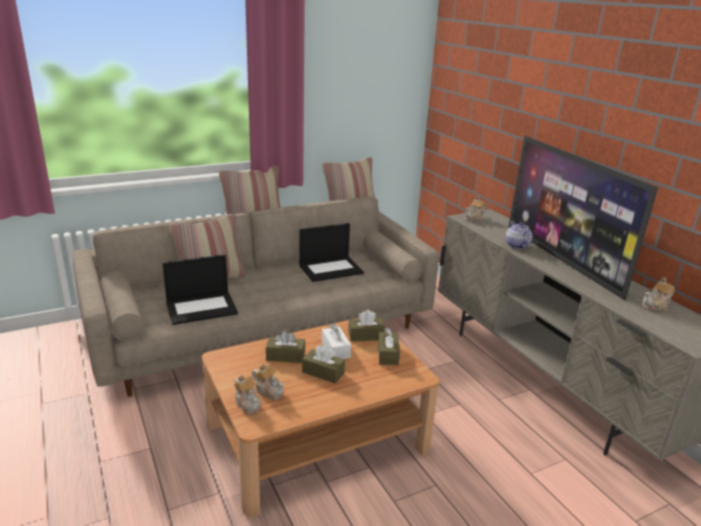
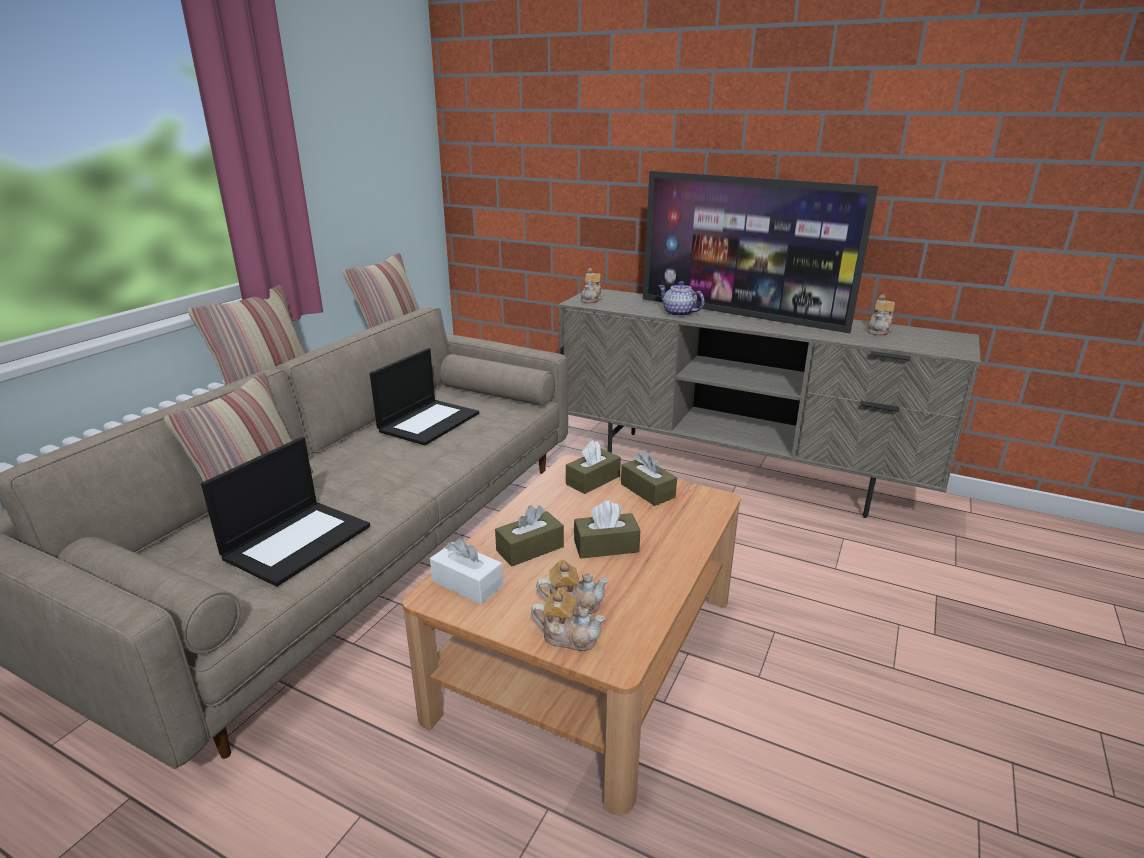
camera: 35 degrees left, 0 degrees up
white tissue box [322,323,351,359] -> white tissue box moved to [430,538,503,604]

